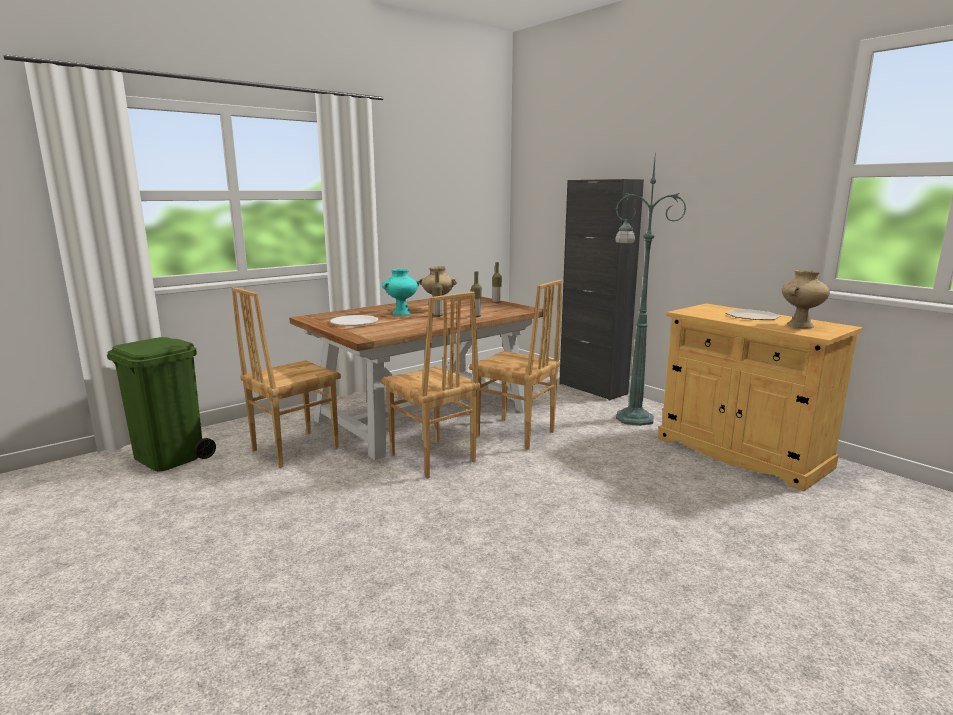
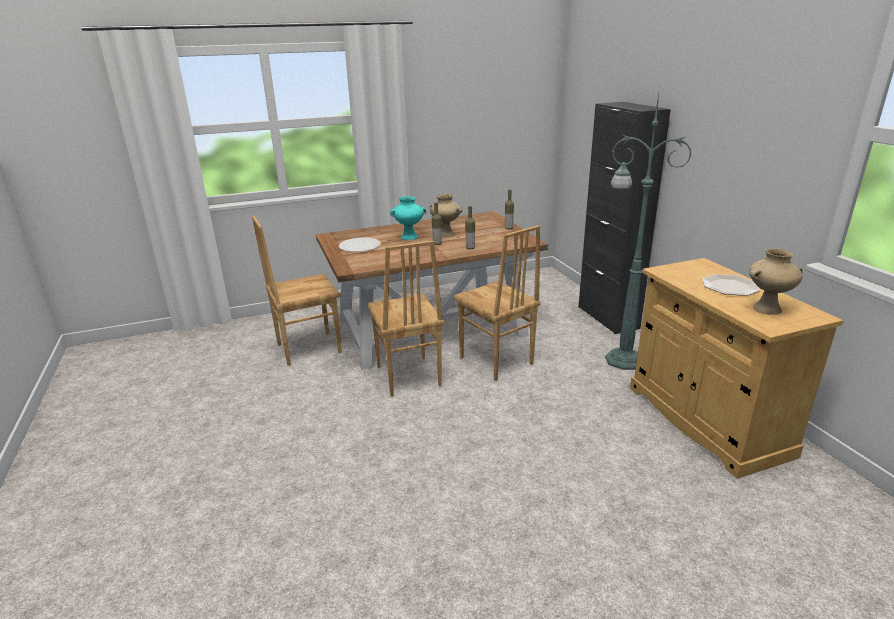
camera: 20 degrees right, 10 degrees up
green trash can [107,337,216,471] -> none

